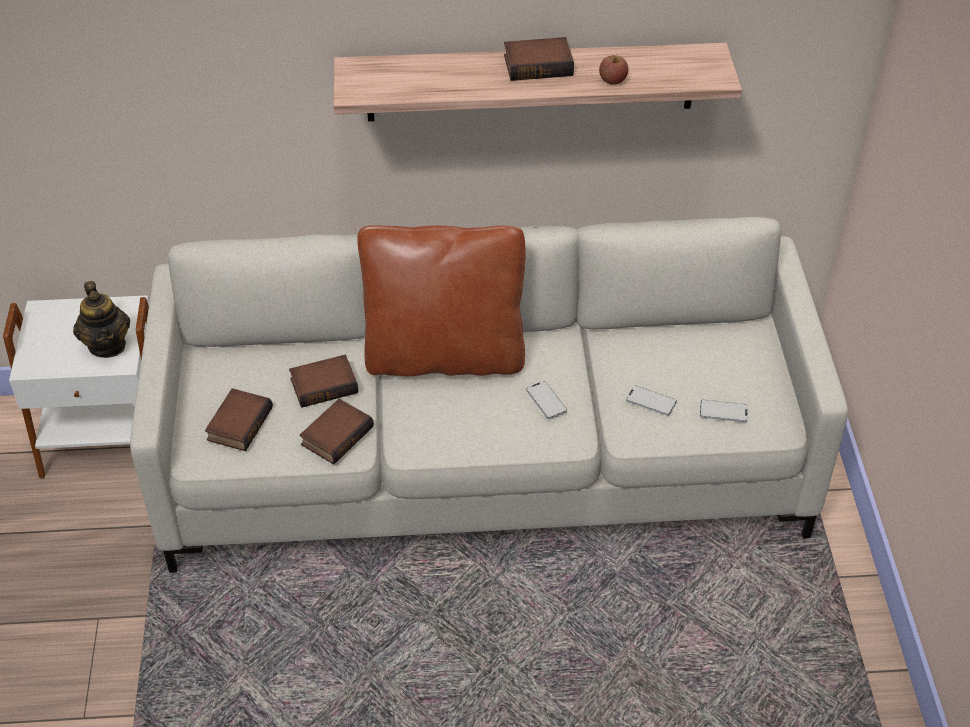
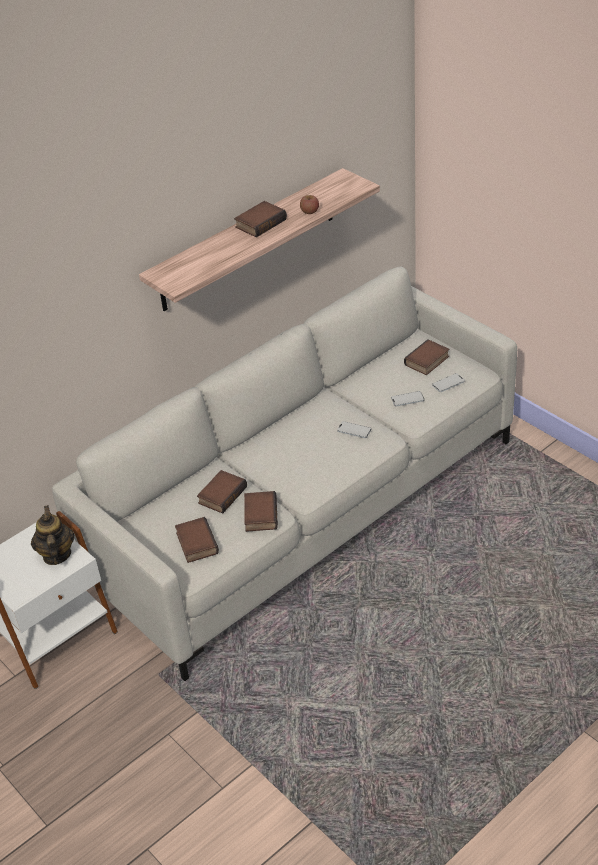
camera: 35 degrees left, 5 degrees down
teapot [73,281,130,358] -> teapot turned 135 degrees counterclockwise [31,505,75,565]
brown pillow [357,225,526,376] -> none
none -> book [404,339,449,375]

